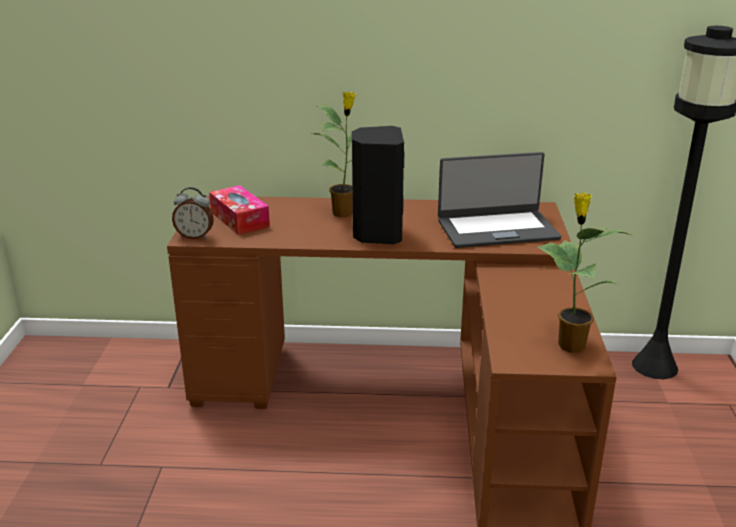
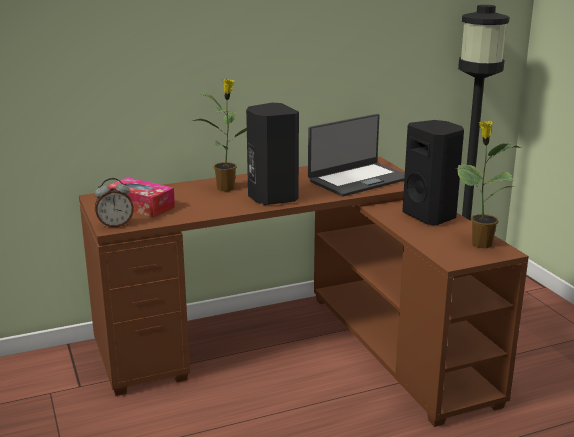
camera: 25 degrees left, 5 degrees down
none -> black speaker [402,120,464,225]

